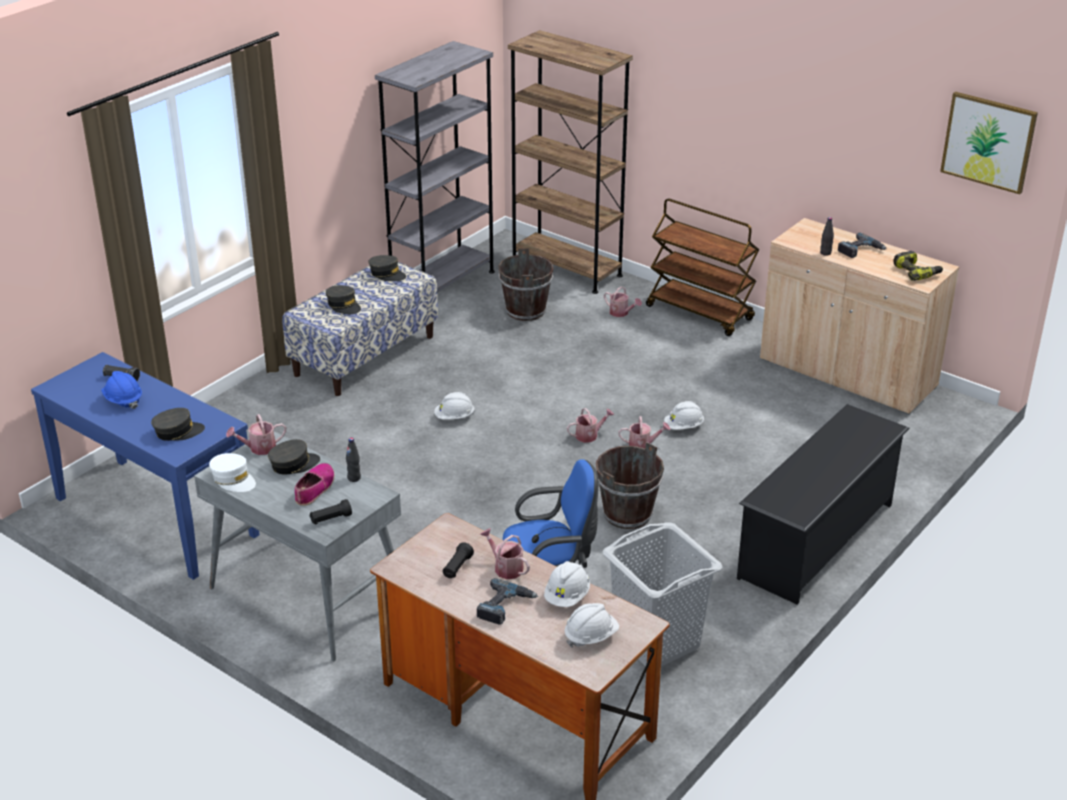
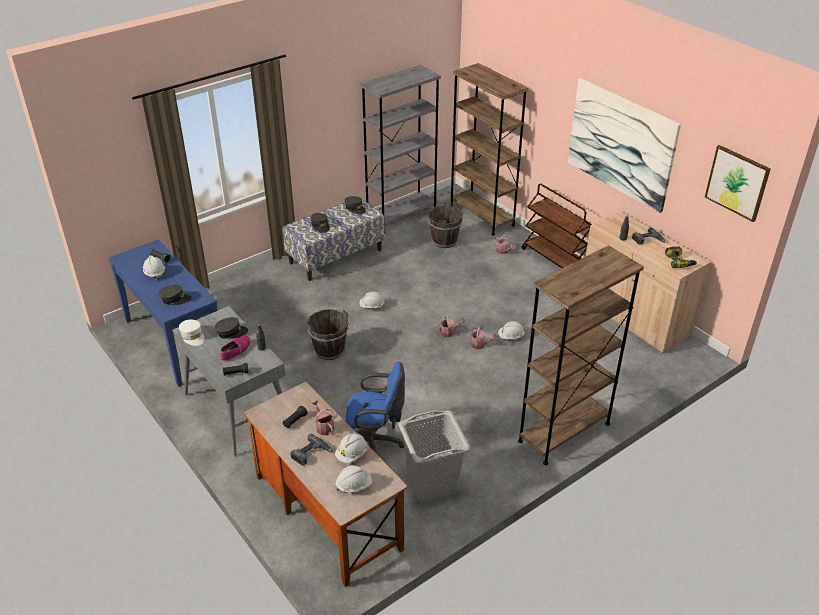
camera: 15 degrees right, 5 degrees up
blue hard hat [101,371,142,409] -> white hard hat [143,255,165,280]
watering can [226,414,286,455] -> none
brown bucket [596,442,664,529] -> brown bucket moved to [307,309,349,360]
black shoe rack [737,404,910,605] -> brown bookcase [518,245,644,465]
none -> picture [568,78,681,213]

